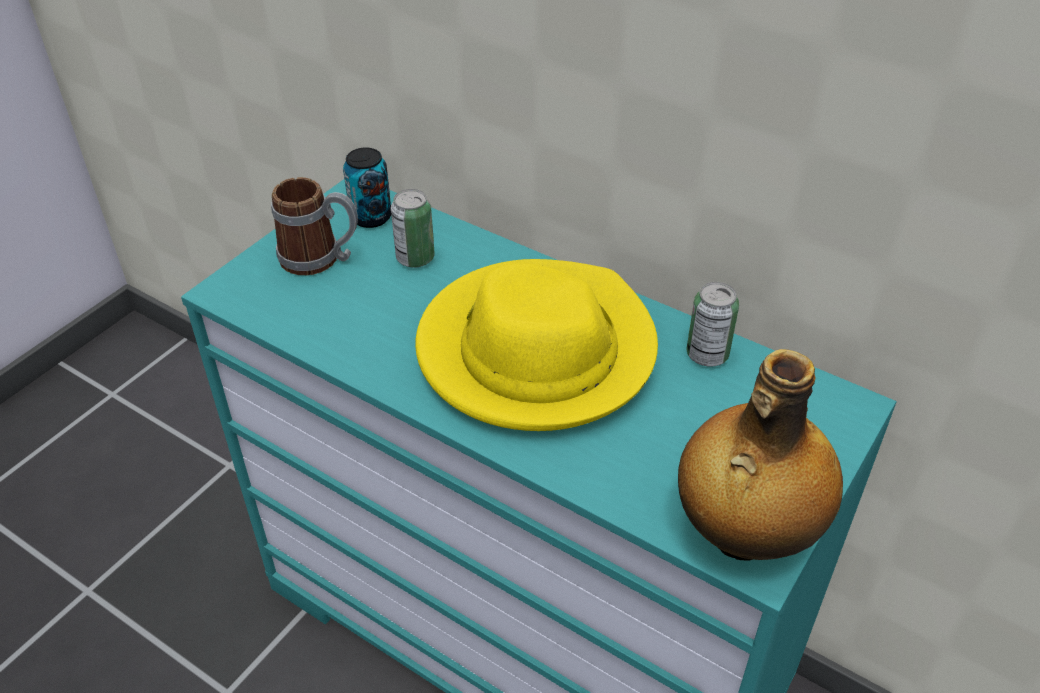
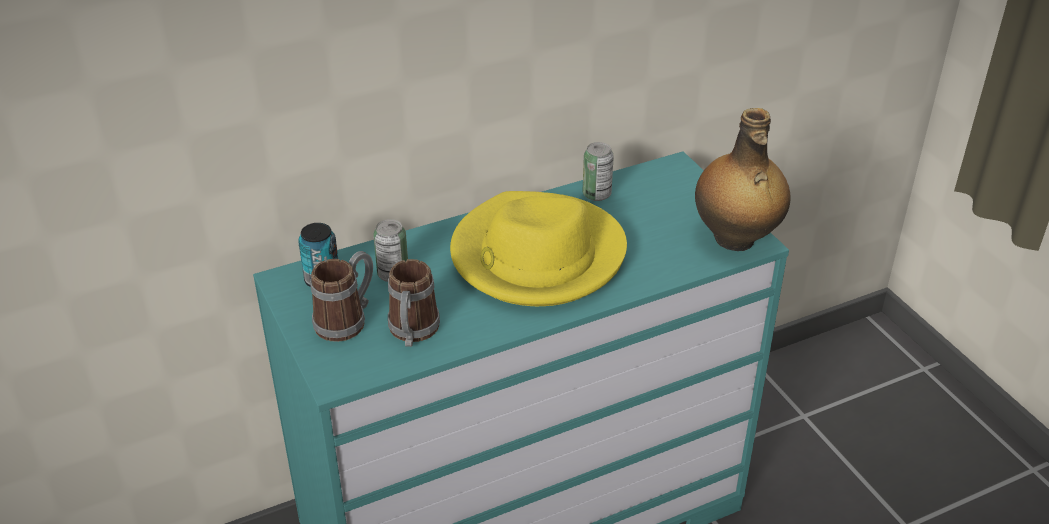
camera: 60 degrees left, 5 degrees down
none -> mug [388,259,440,347]

